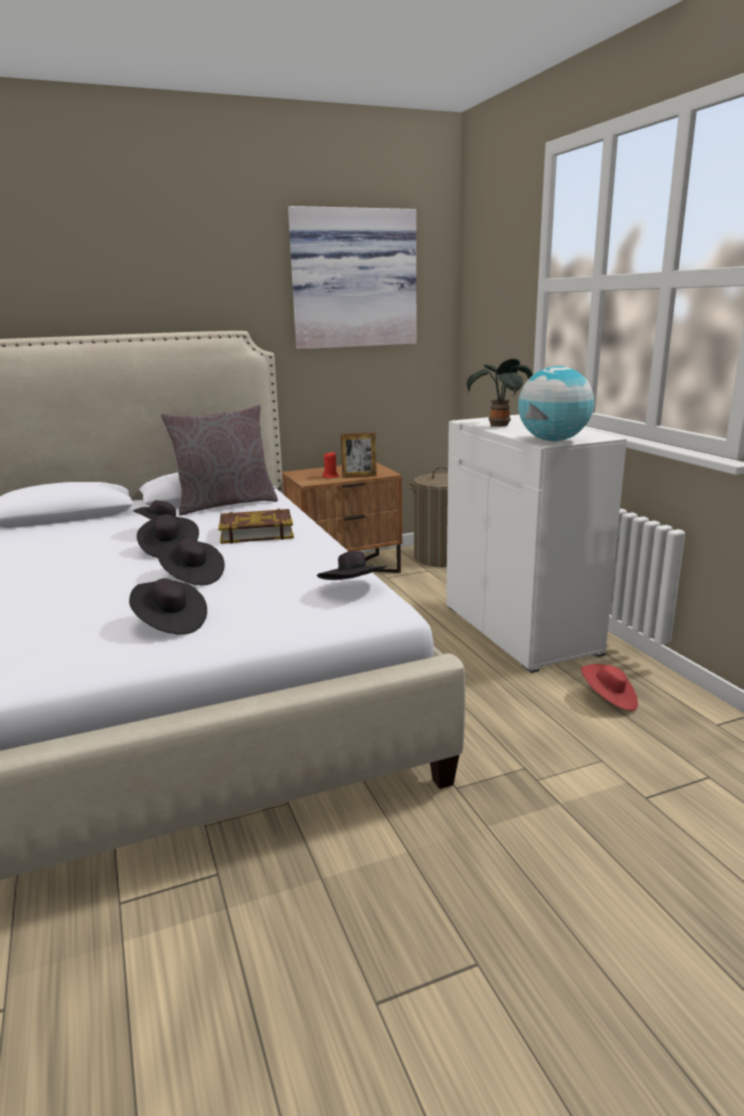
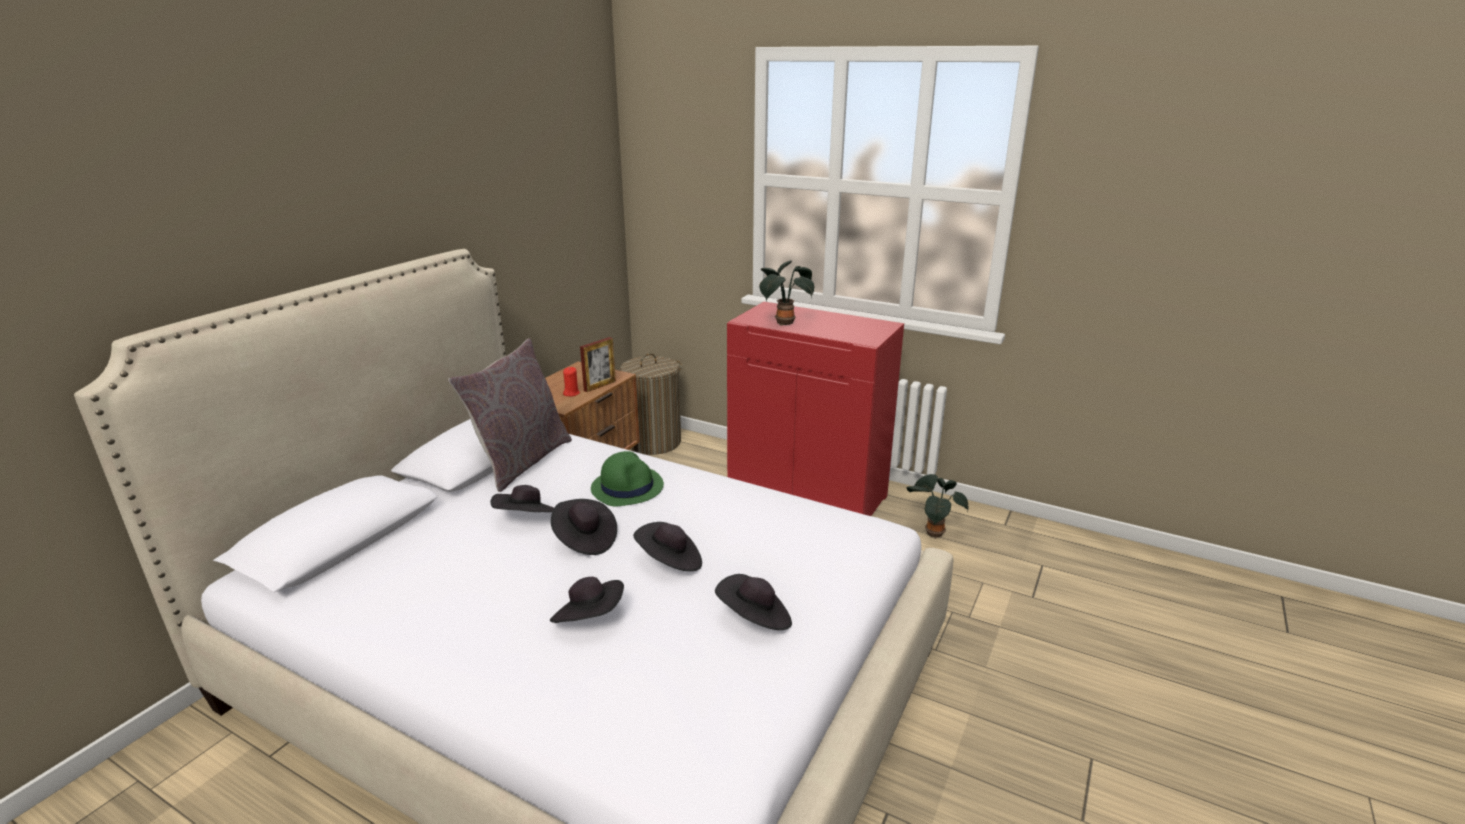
camera: 40 degrees left, 5 degrees up
book [218,509,294,544] -> green hat [591,451,664,506]
picture [288,206,416,350] -> none
black hat [317,551,387,580] -> black hat moved to [550,577,624,623]
white cabinet [446,415,627,673] -> red cabinet [727,302,904,516]
globe [518,366,594,441] -> none
red hat [581,664,638,711] -> potted plant [907,474,968,539]

